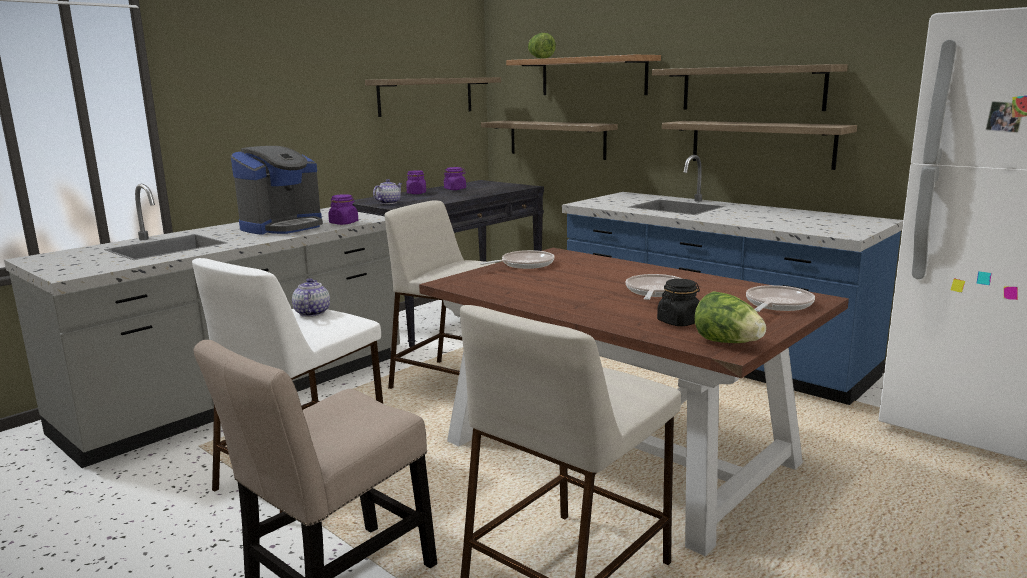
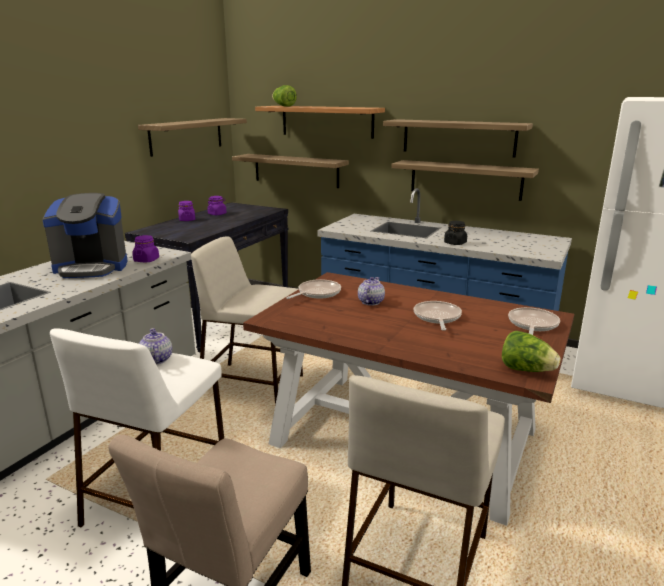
camera: 15 degrees left, 5 degrees up
coffee machine [231,146,323,235] -> coffee machine turned 60 degrees clockwise [42,193,128,278]
teapot [373,179,403,204] -> teapot moved to [358,277,385,306]
black jar [657,279,700,327] -> black jar moved to [444,221,467,245]

